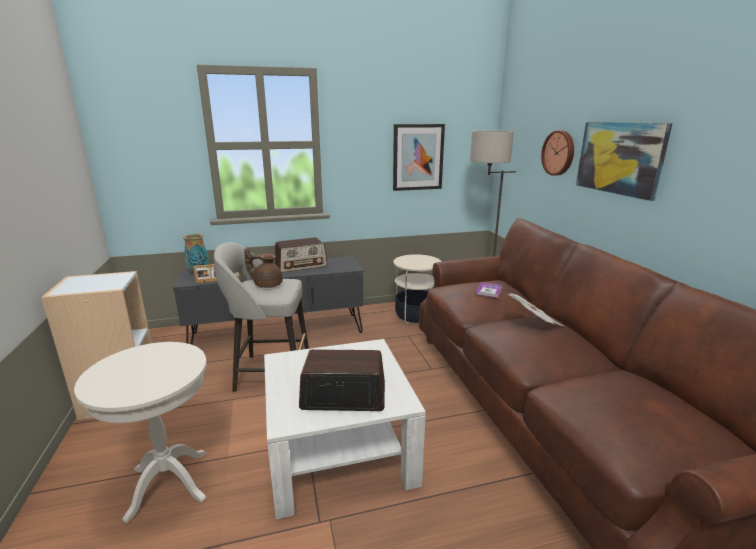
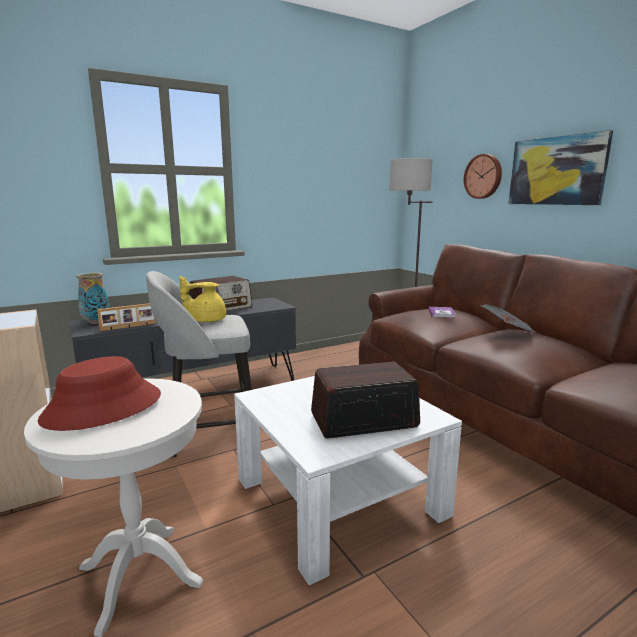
camera: 15 degrees left, 5 degrees down
brown teapot [244,249,283,288] -> yellow teapot [179,276,226,322]
picture [393,124,445,191] -> none
beige side table [393,254,442,324] -> none
none -> red hat [38,356,161,431]

